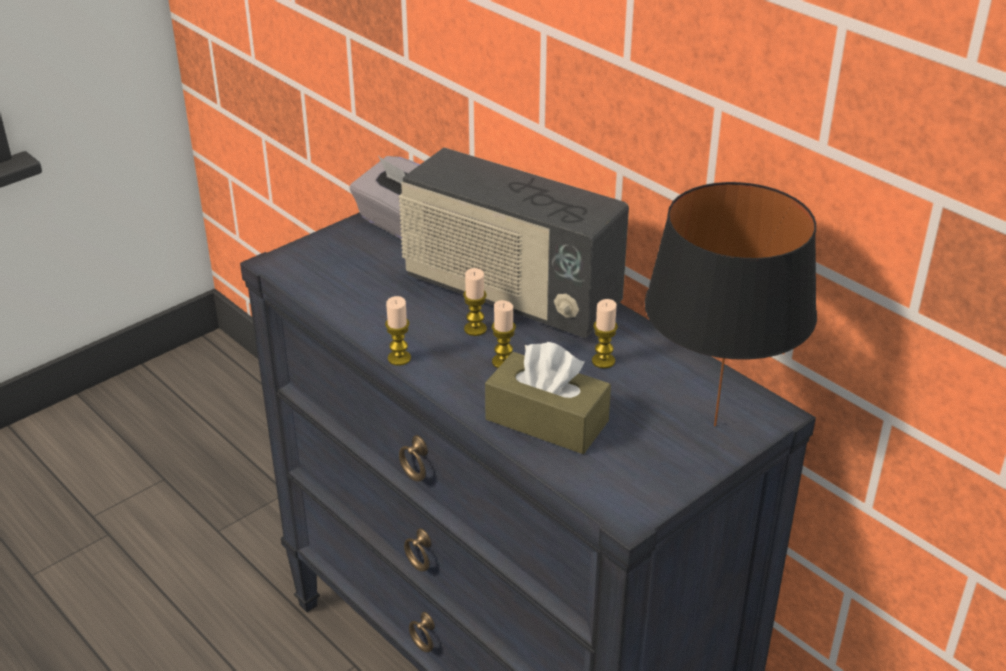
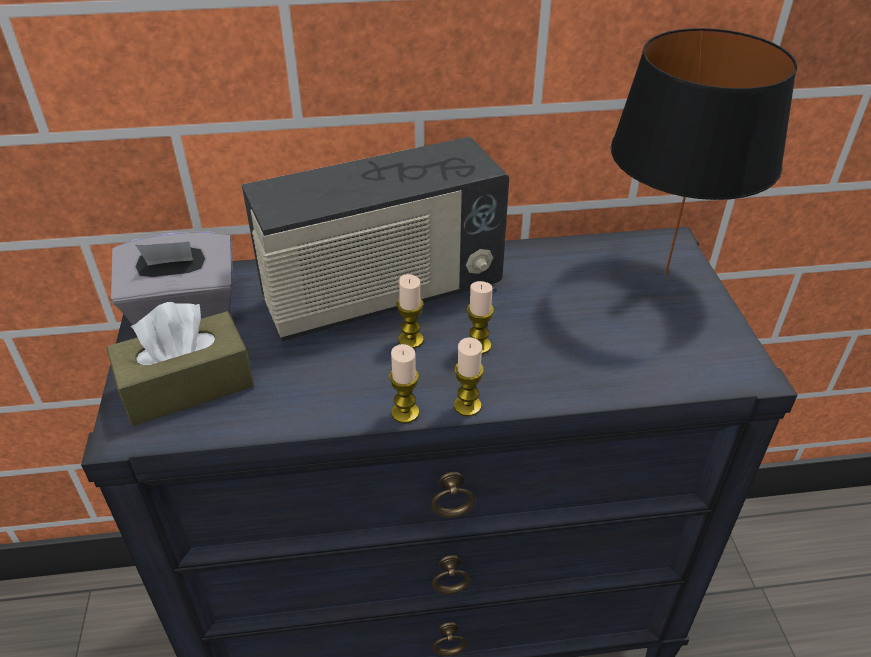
camera: 55 degrees left, 5 degrees up
brown tissue box [485,342,611,454] -> brown tissue box moved to [106,302,254,426]
candle [592,299,618,368] -> candle moved to [454,337,484,416]

